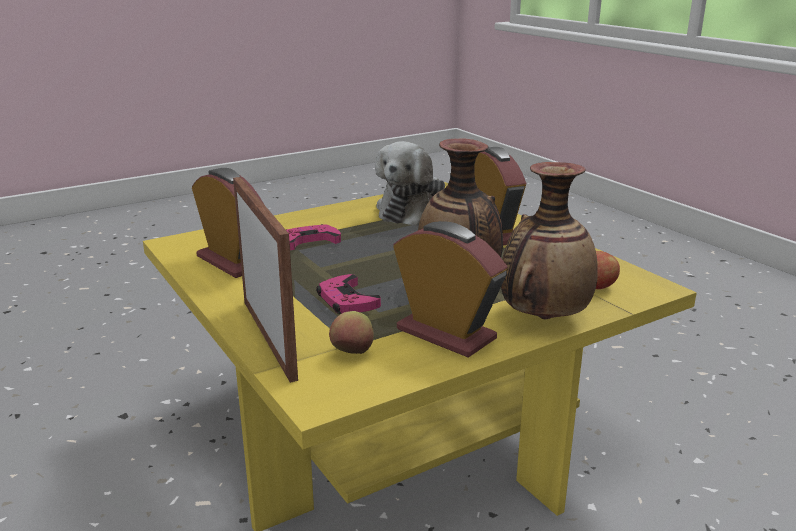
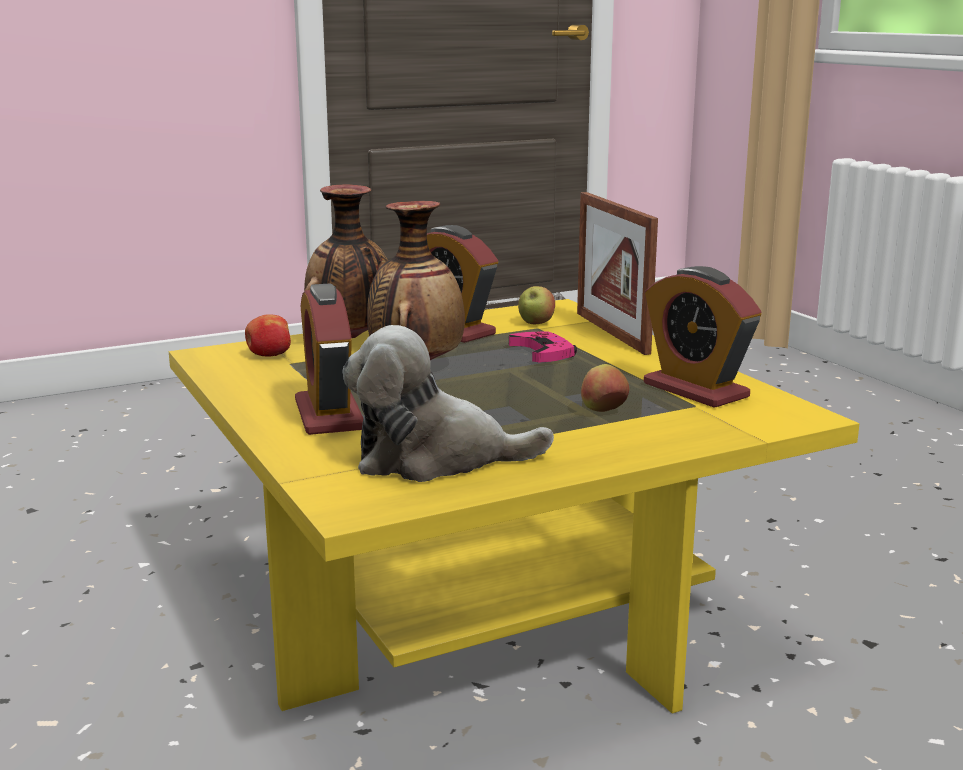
camera: 175 degrees left, 5 degrees down
pink game controller [286,224,341,250] -> apple [581,364,629,412]
plush toy [375,141,445,226] -> plush toy turned 120 degrees counterclockwise [342,325,554,482]

